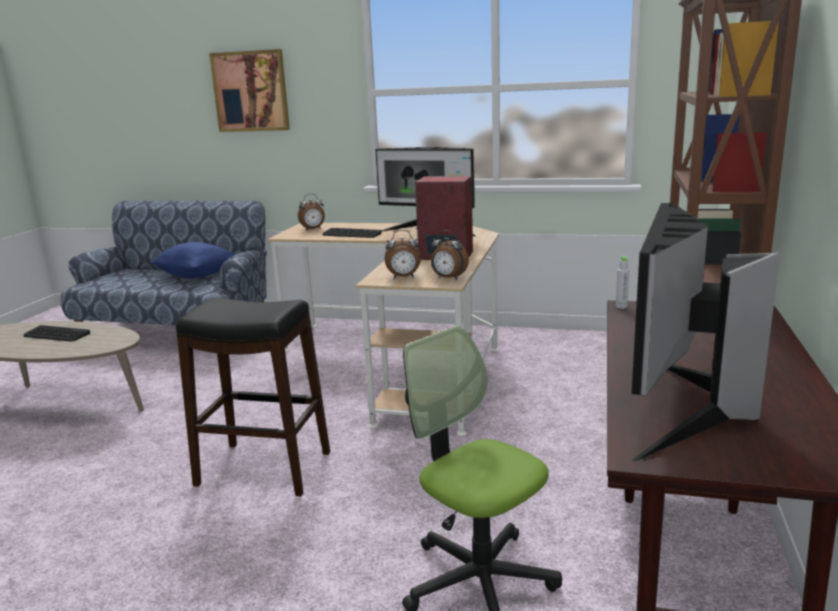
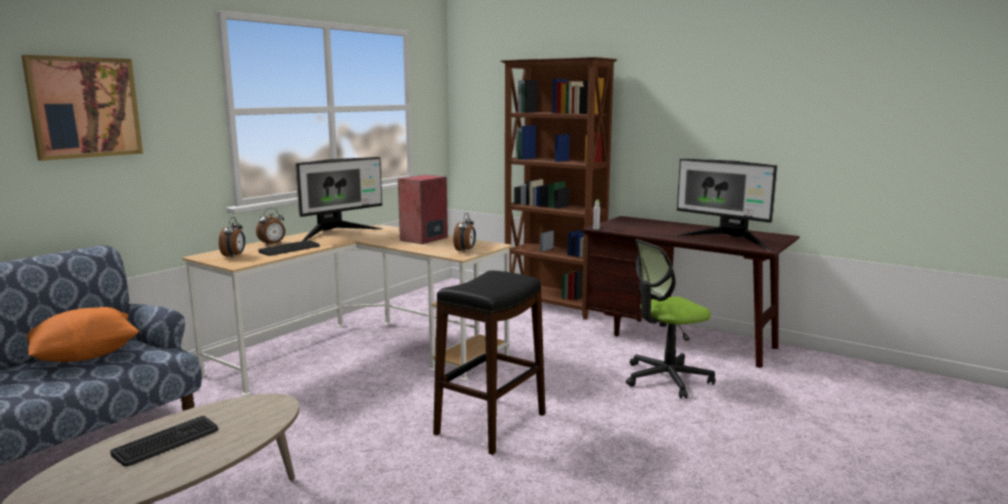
camera: 70 degrees left, 5 degrees down
blue pillow [150,242,236,279] -> orange pillow [27,307,139,362]
alarm clock [431,230,469,280] -> alarm clock moved to [256,208,285,246]

